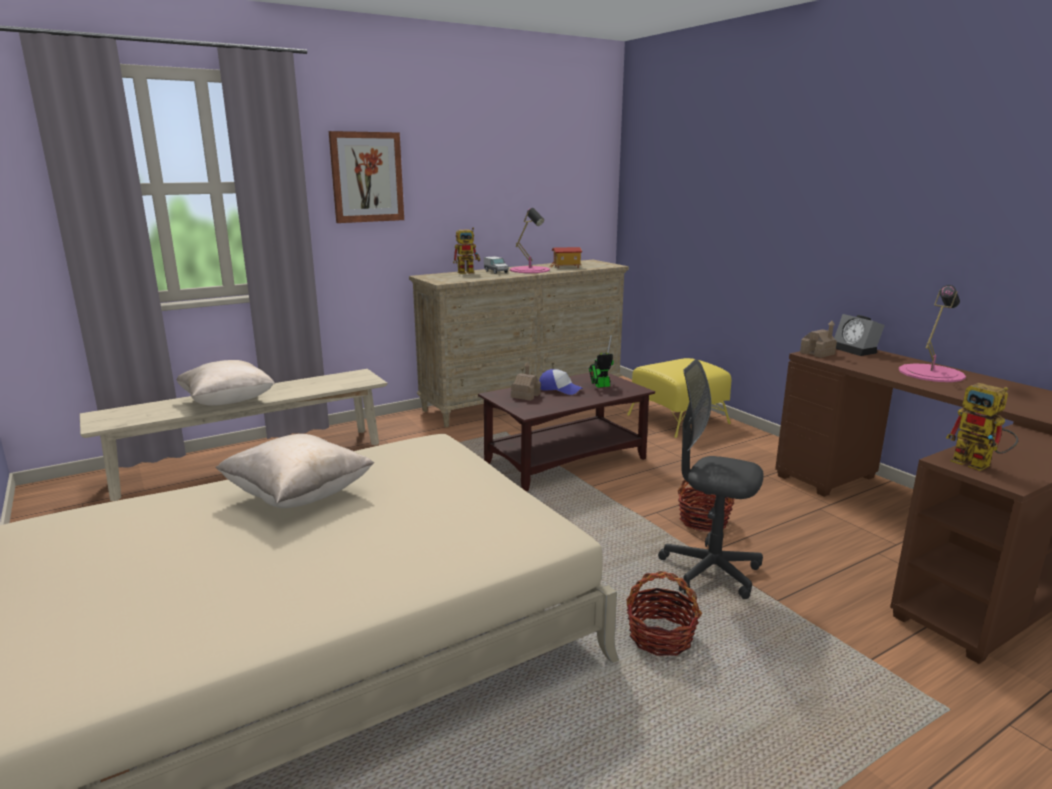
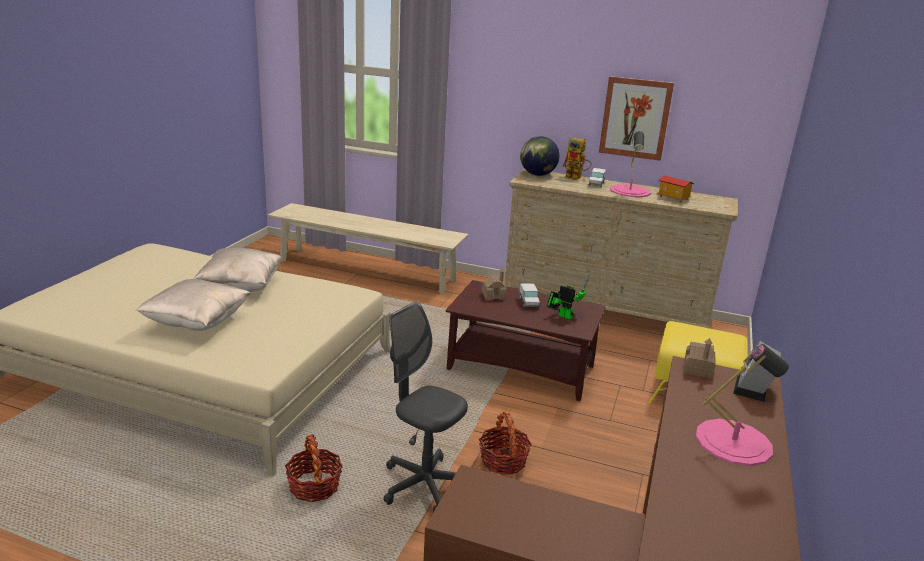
camera: 50 degrees right, 5 degrees up
beige pillow [177,360,275,406] -> beige pillow moved to [136,279,251,331]
picture [329,131,404,223] -> picture moved to [599,76,674,161]
cap [539,369,583,395] -> toy truck [519,283,540,308]
grey office chair [658,359,764,599] -> grey office chair turned 45 degrees counterclockwise [384,302,468,512]
toy robot [946,383,1019,471] -> none
none -> globe [520,136,559,176]

